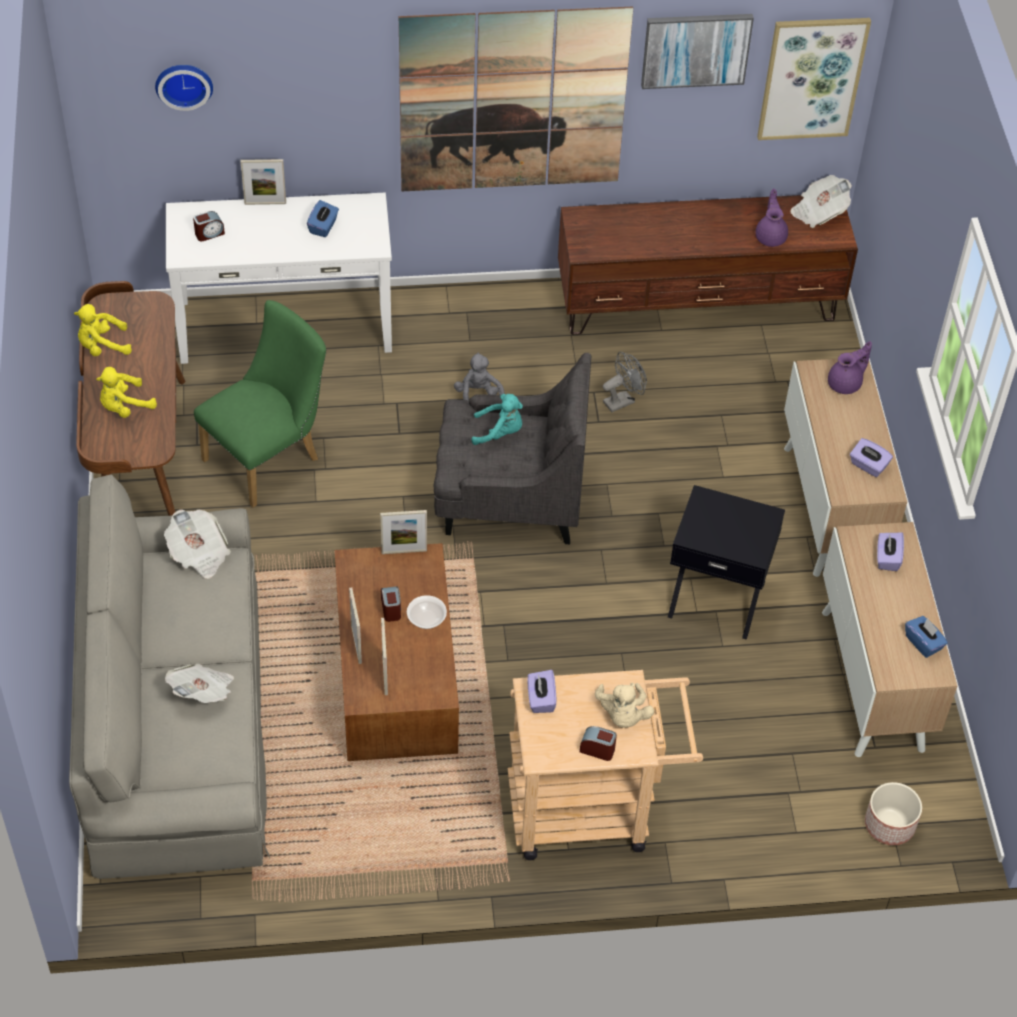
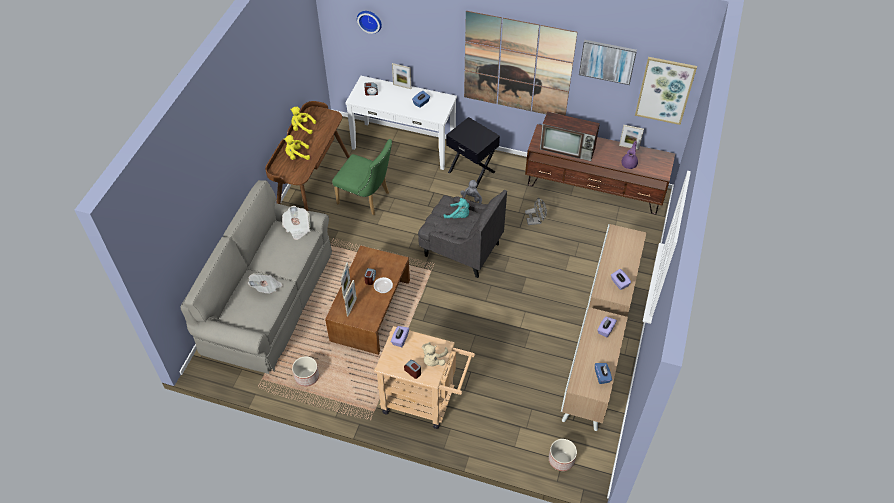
camera: 25 degrees right, 0 degrees up
green chair [194,300,327,508] -> green chair turned 45 degrees clockwise [332,139,392,215]
picture frame [380,510,427,554] -> picture frame moved to [619,125,644,150]
black side table [668,485,785,640] -> black side table moved to [446,117,500,188]
newspaper [791,175,852,228] -> none
purple teapot [828,341,872,394] -> none
none -> planter [292,356,319,387]
none -> television [540,112,600,161]

